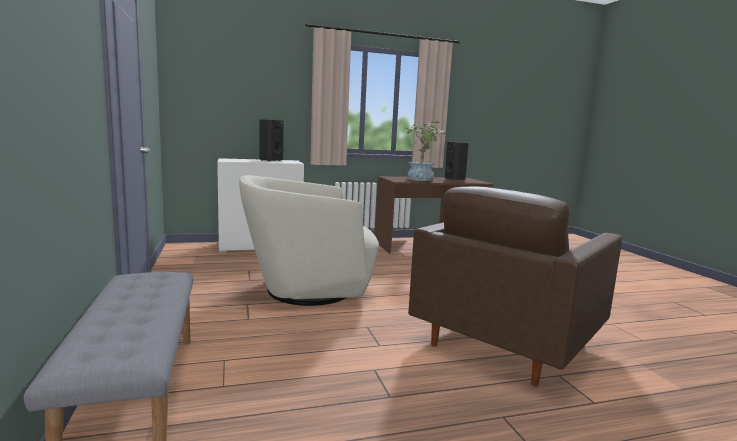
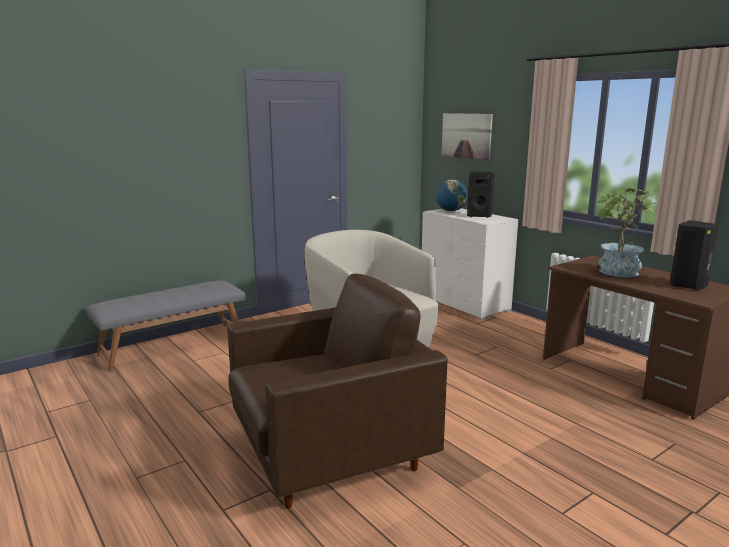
camera: 70 degrees right, 5 degrees up
brown armchair [408,187,622,387] -> brown armchair turned 135 degrees clockwise [227,274,448,509]
none -> globe [436,180,467,211]
none -> picture [442,113,493,160]

